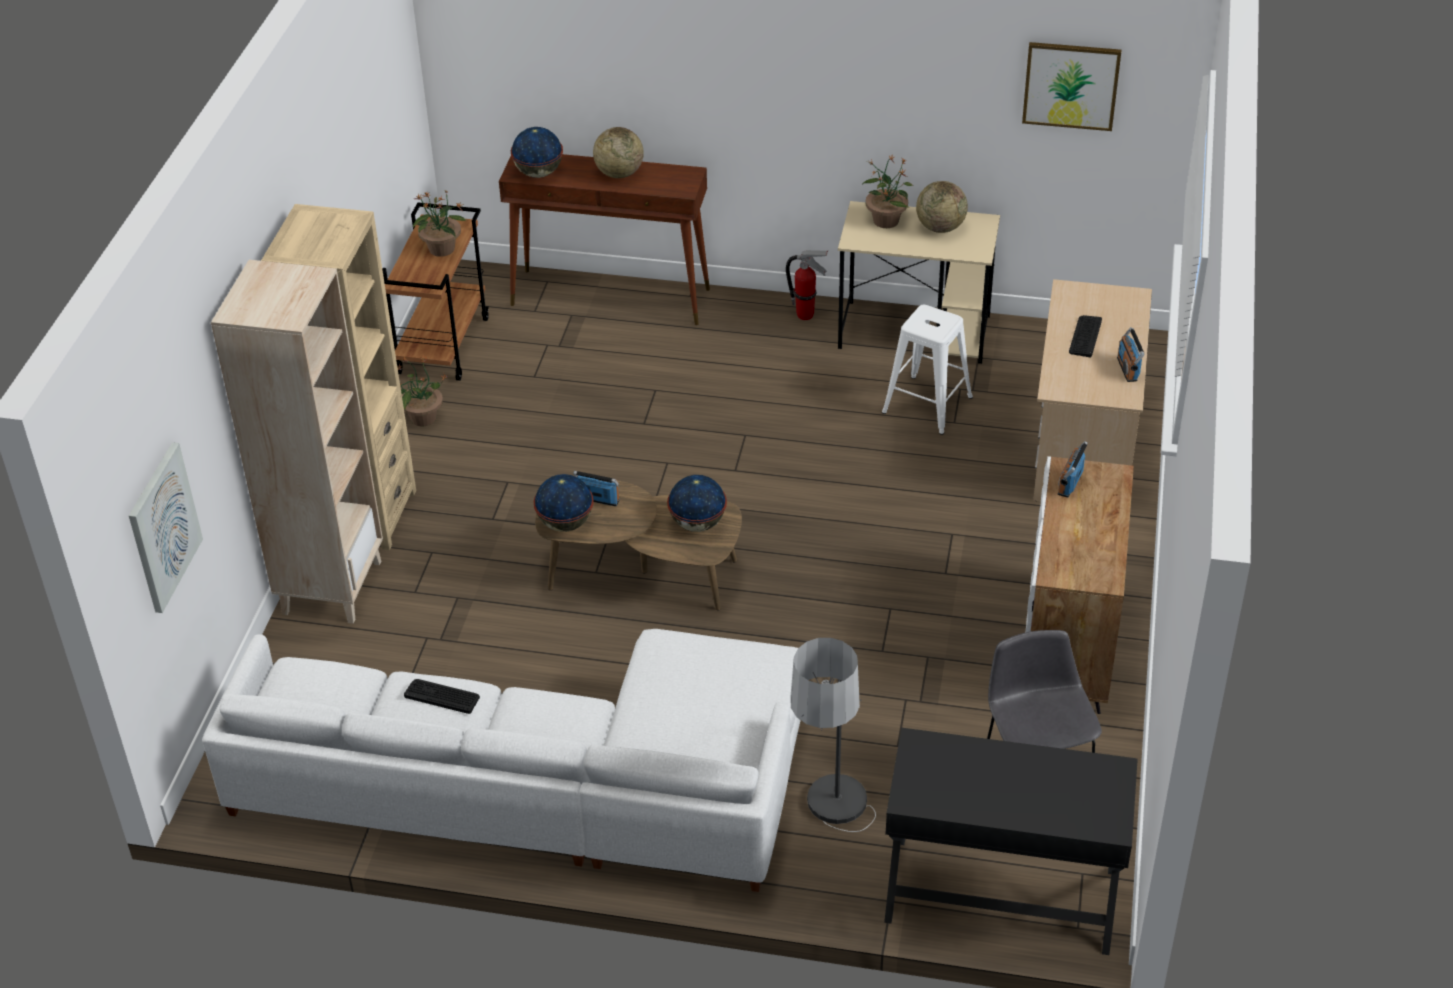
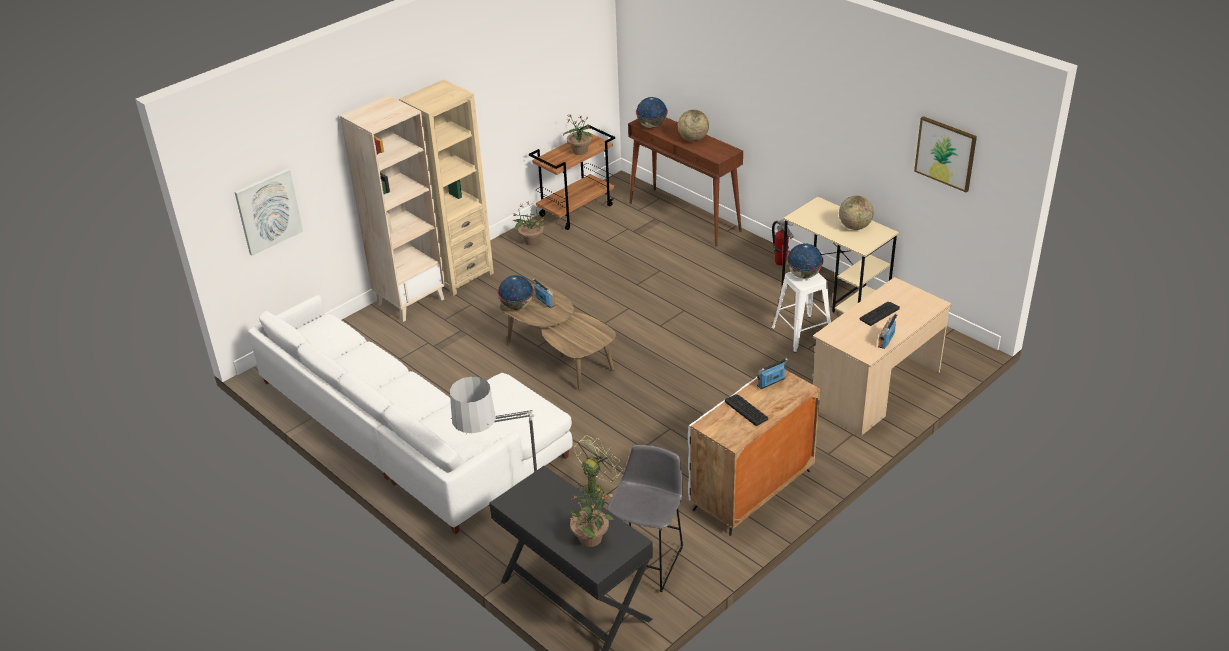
camera: 35 degrees right, 5 degrees down
keyboard [404,679,480,714] -> keyboard moved to [725,394,768,426]
globe [667,475,727,532] -> globe moved to [787,243,823,279]
potted plant [863,155,913,228] -> potted plant moved to [570,484,613,547]
none -> green fan [574,435,623,501]

